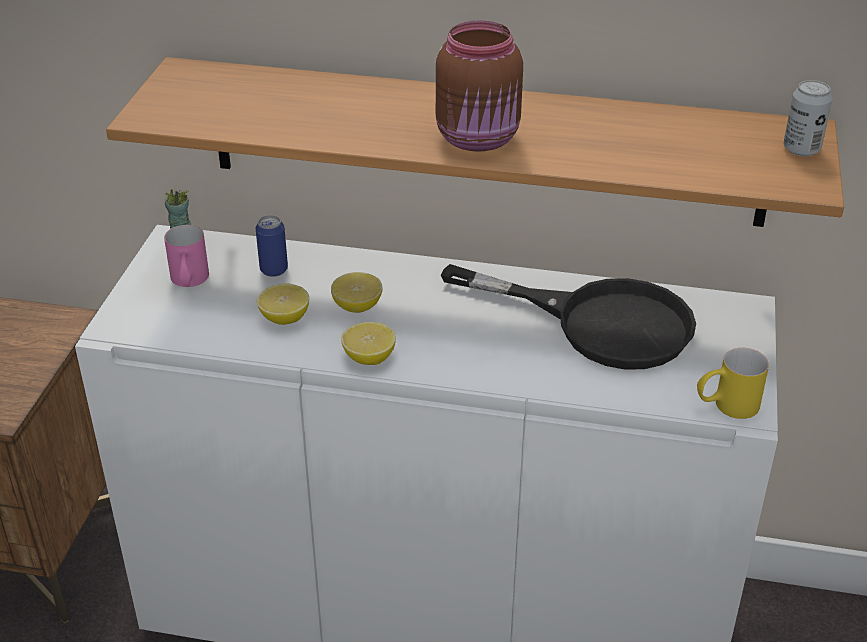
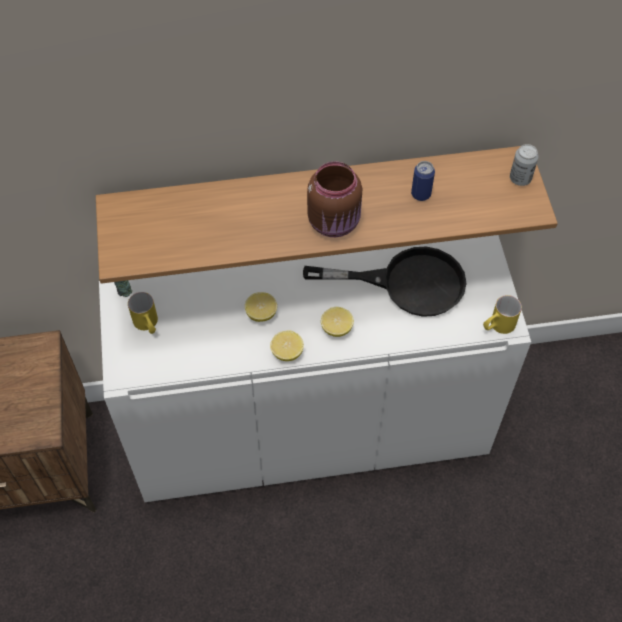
camera: 20 degrees left, 20 degrees up
pink mug [164,225,209,287] -> yellow mug [128,292,158,334]
can [255,215,288,277] -> can moved to [411,161,435,201]
lemon [257,283,309,325] -> lemon moved to [321,307,354,337]

